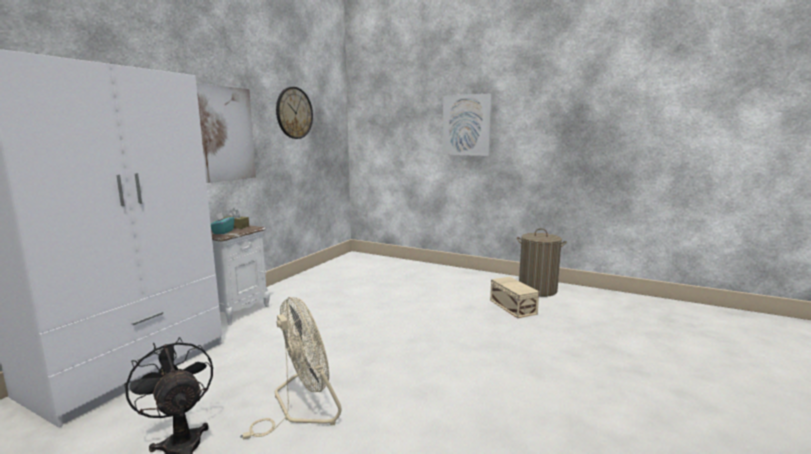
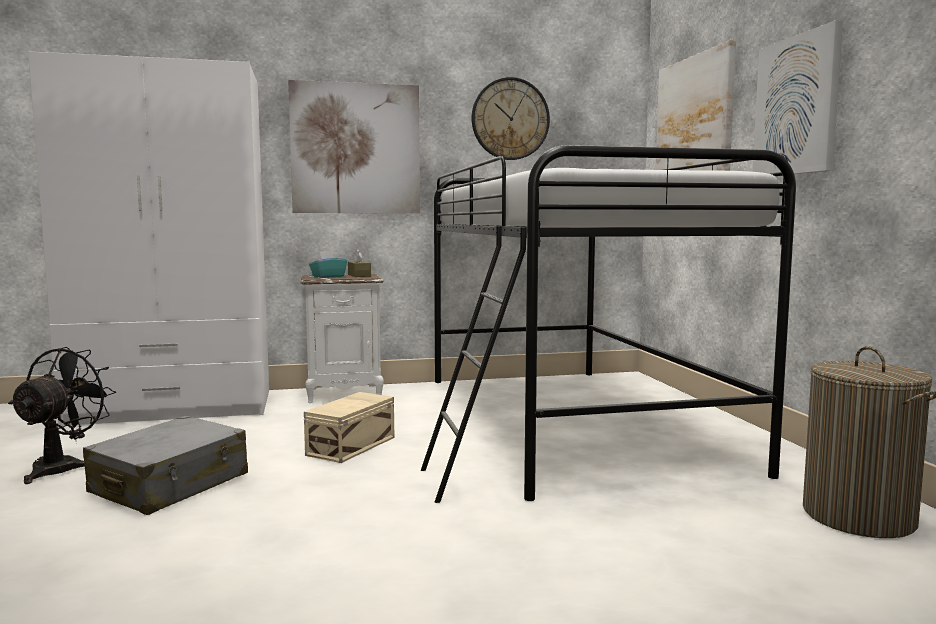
camera: 50 degrees right, 5 degrees down
beige fan [240,297,341,440] -> grey suitcase [83,416,248,515]
beige storage box [490,277,539,318] -> beige storage box moved to [304,392,394,463]
none -> black bed [421,145,796,503]
none -> picture [656,40,736,171]

